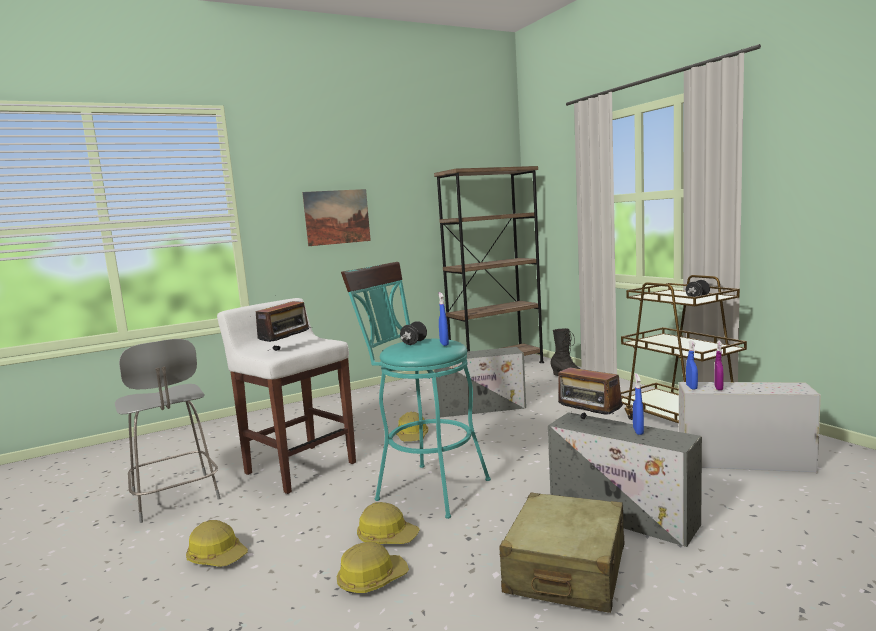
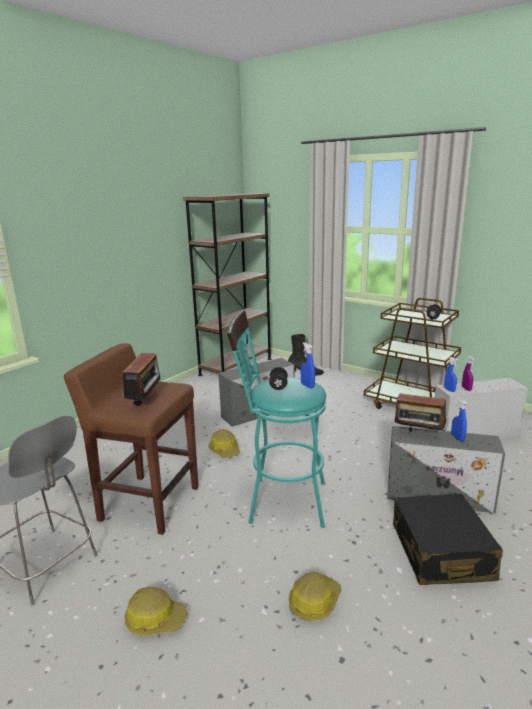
camera: 25 degrees left, 10 degrees up
white stool [217,298,356,494] -> brown stool [64,343,198,535]
picture [302,189,371,246] -> none
hard hat [357,502,420,544] -> none
beige suitcase [499,493,625,613] -> black suitcase [393,494,503,585]

